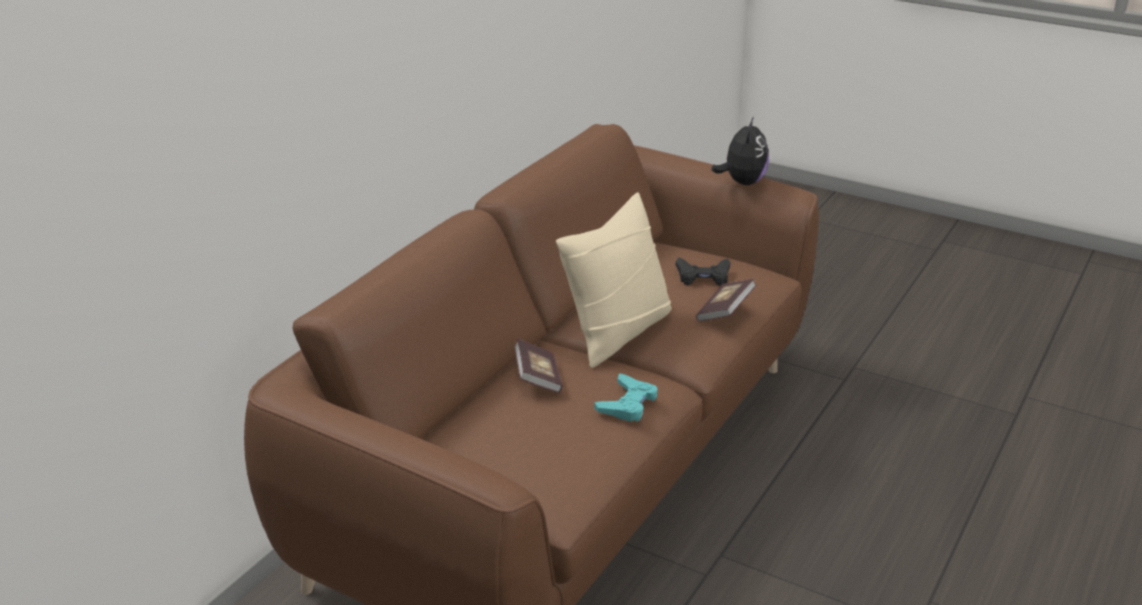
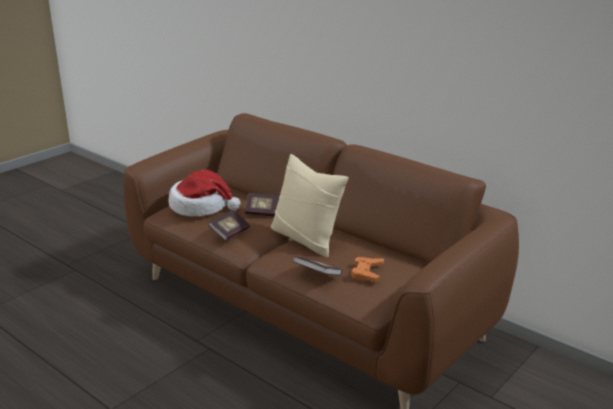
camera: 100 degrees right, 5 degrees down
turquoise game controller [594,373,657,422] -> book [208,210,250,241]
black game controller [676,257,730,286] -> orange game controller [351,257,384,281]
plush toy [711,116,769,185] -> none
none -> hat [169,170,241,217]

